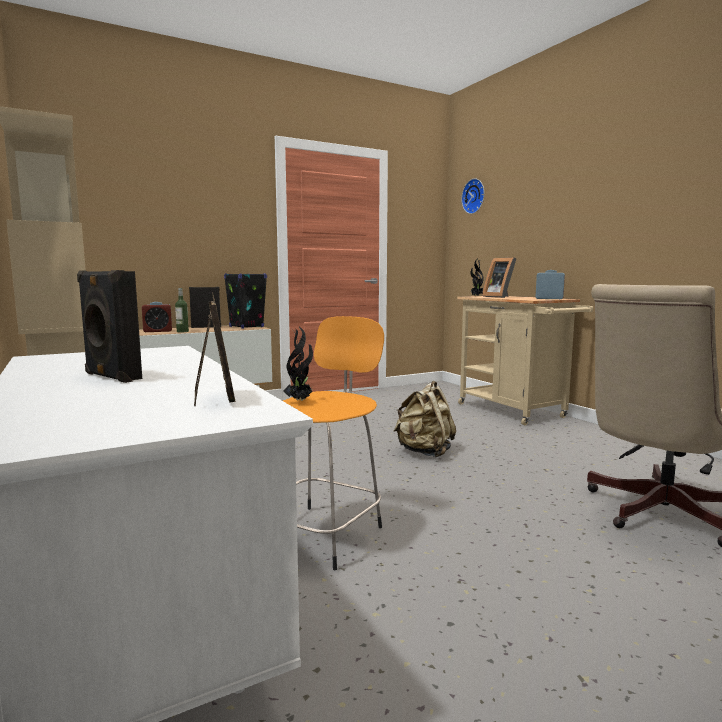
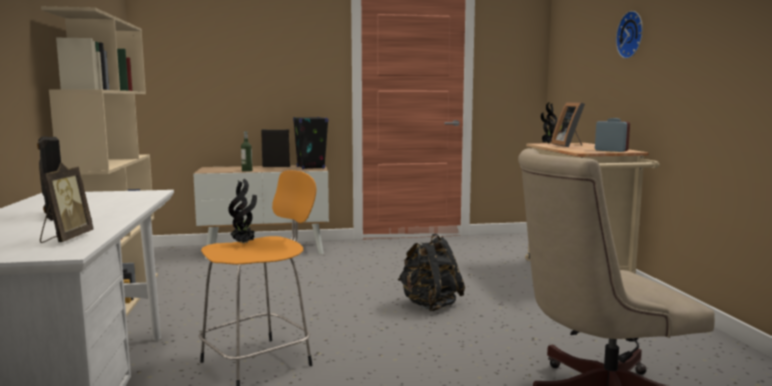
camera: 20 degrees right, 0 degrees up
alarm clock [142,302,172,332] -> none
beige backpack [394,381,456,457] -> black backpack [398,234,465,311]
wall clock [461,178,485,214] -> wall clock moved to [616,11,643,59]

